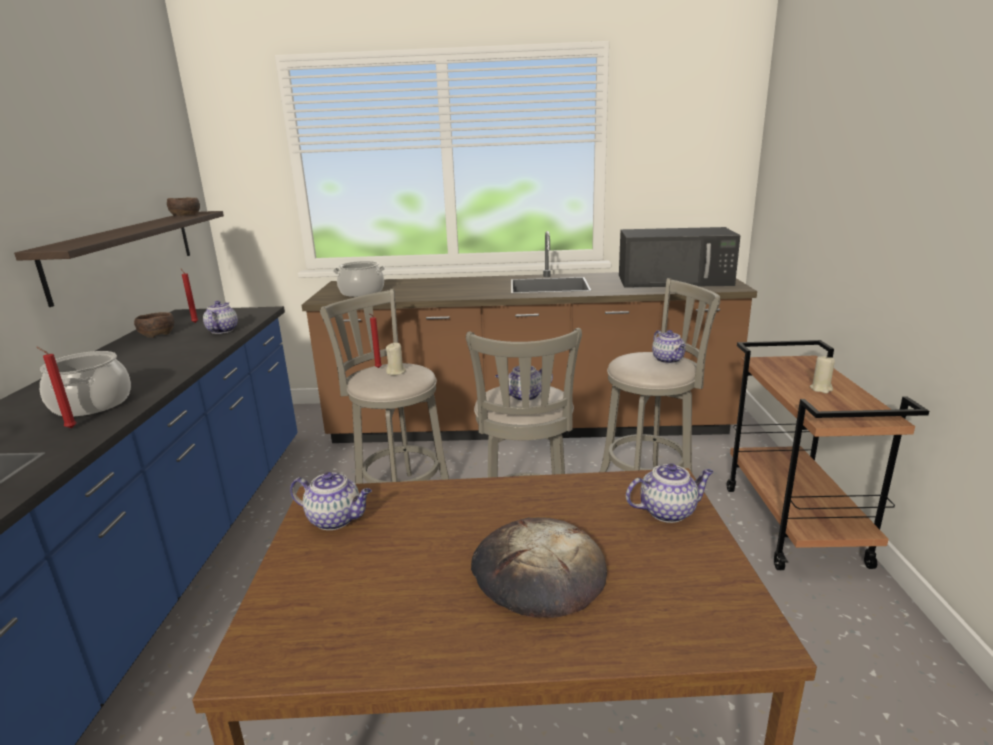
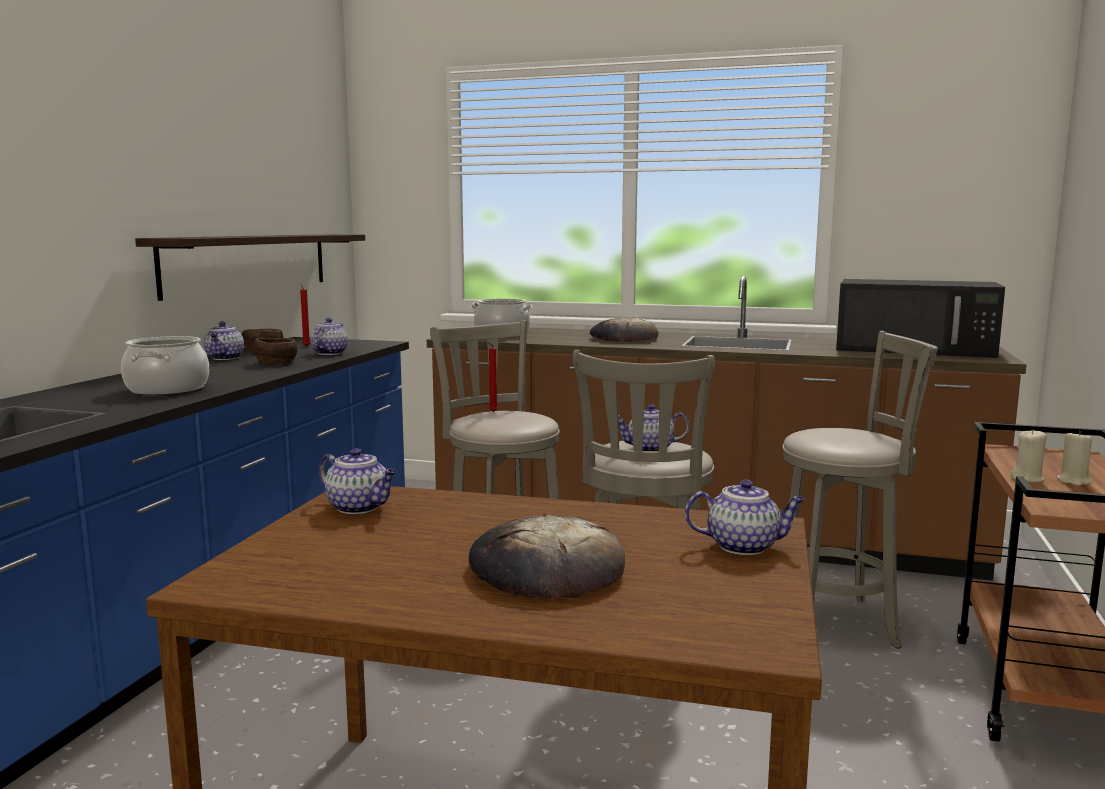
camera: 15 degrees right, 10 degrees down
red candle [36,347,76,428] -> none
brown bowl [167,197,200,216] -> brown bowl moved to [253,338,298,365]
beige candle [386,342,406,375] -> beige candle moved to [1010,429,1046,482]
teapot [652,330,686,364] -> teapot moved to [204,321,244,360]
none -> bread [590,317,658,342]

